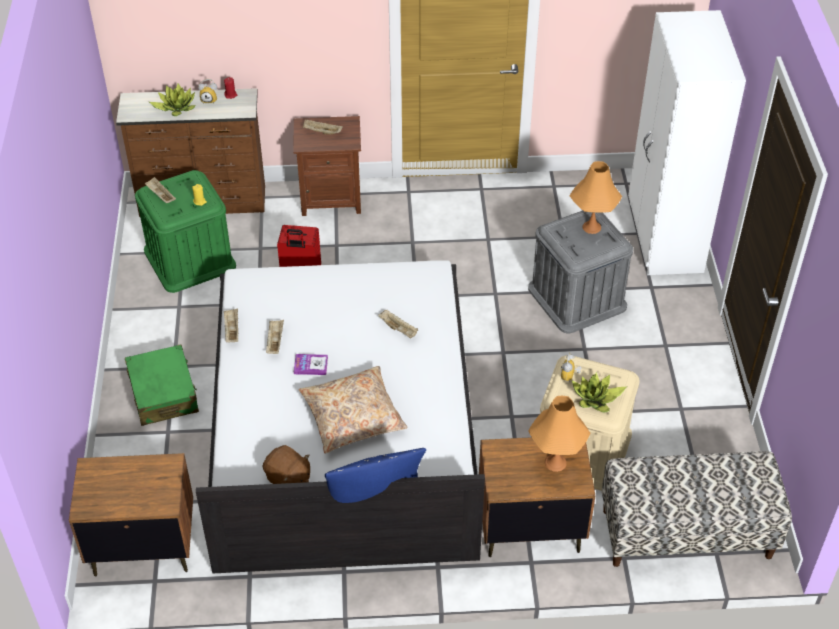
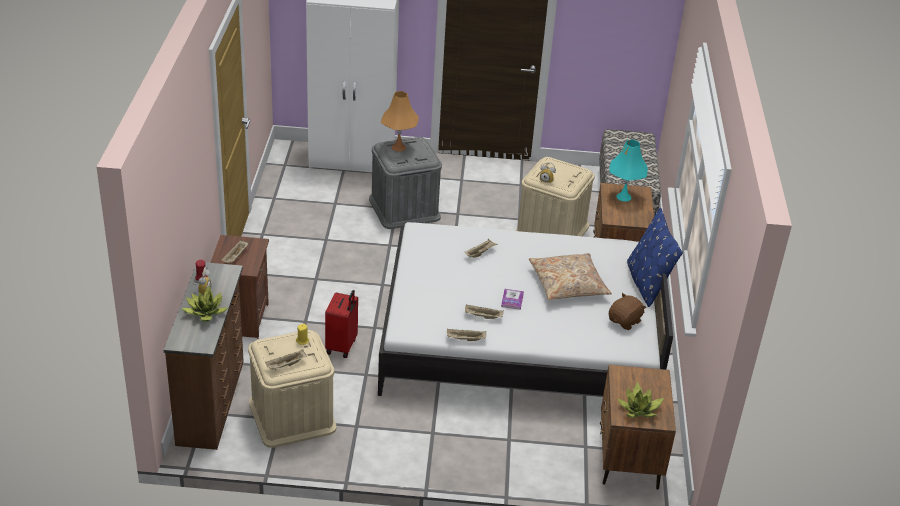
camera: 85 degrees left, 10 degrees down
green suitcase [125,344,199,426] -> none
green storage box [135,170,236,293] -> beige storage box [248,330,337,448]
orange table lamp [528,396,590,472] -> turquoise table lamp [609,140,648,202]
potted plant [572,372,626,413] -> potted plant moved to [617,382,664,417]

